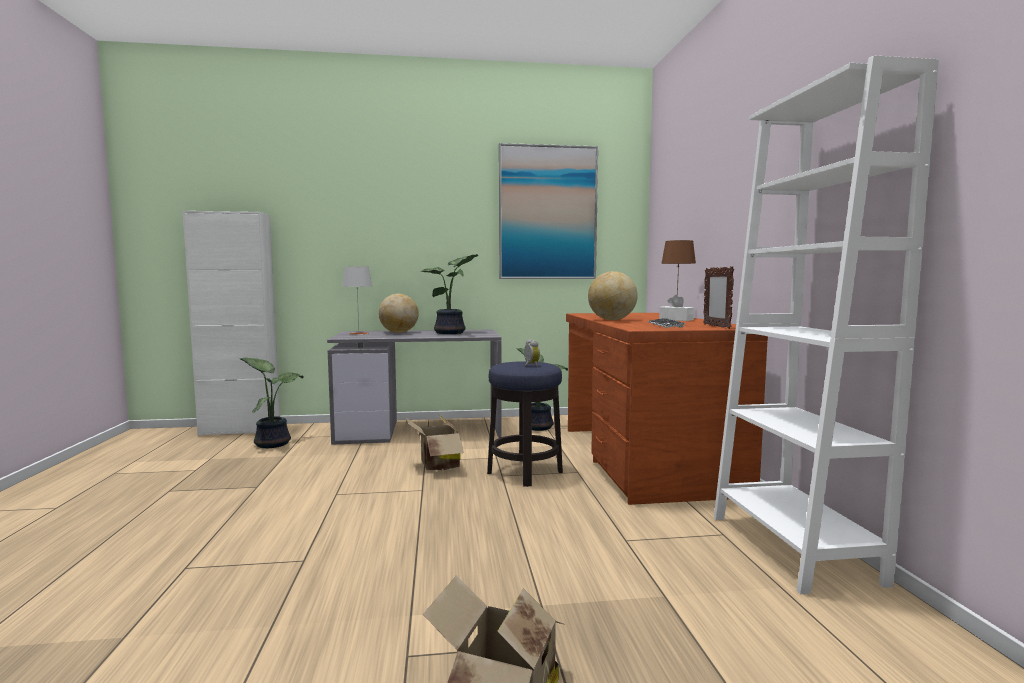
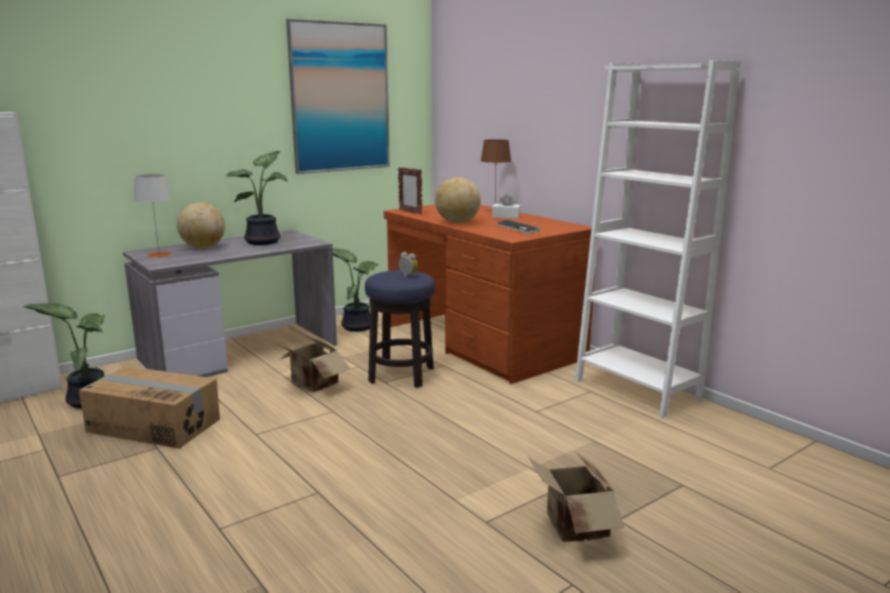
camera: 30 degrees left, 10 degrees up
picture frame [703,266,734,329] -> picture frame moved to [398,167,422,215]
none -> cardboard box [79,366,220,449]

